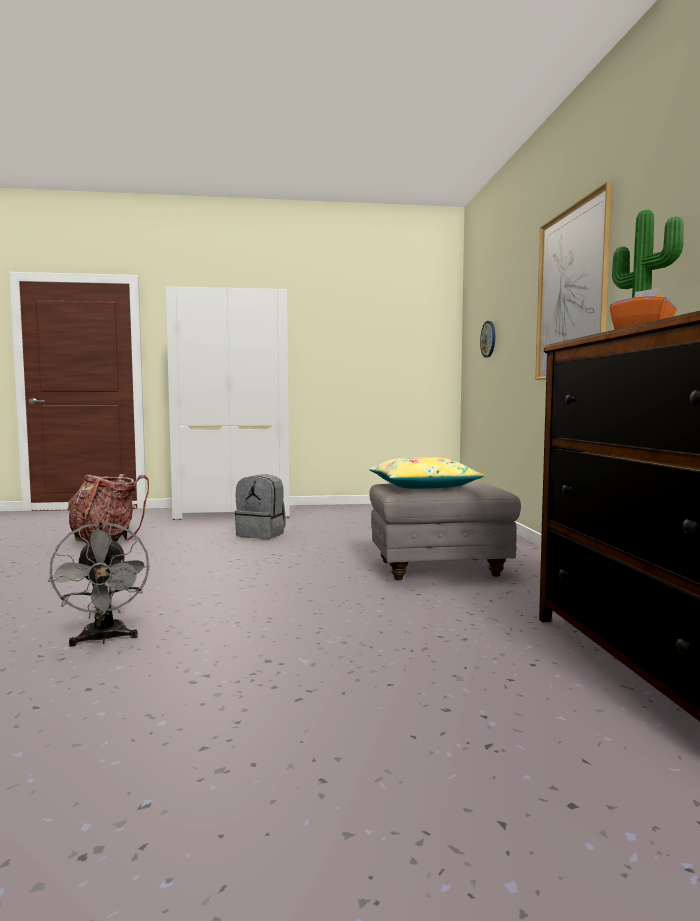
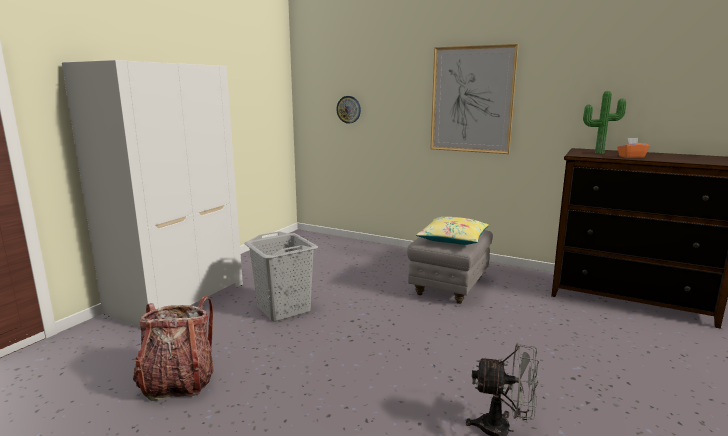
camera: 55 degrees left, 10 degrees up
grey backpack [235,474,286,539] -> grey laundry basket [244,231,318,322]

